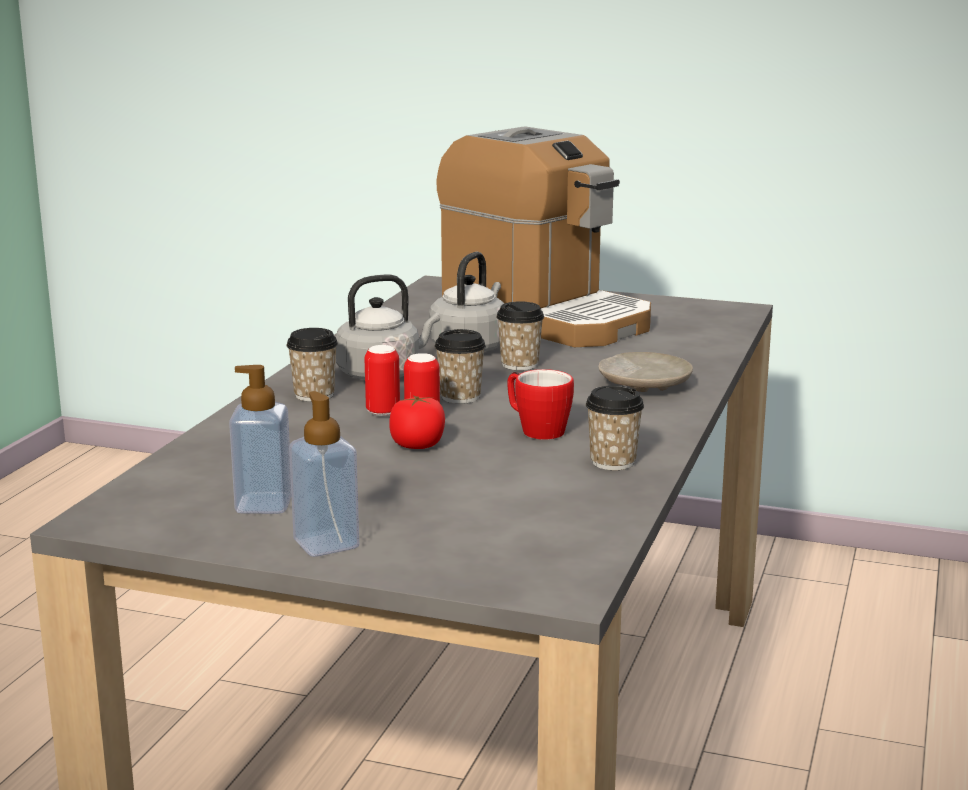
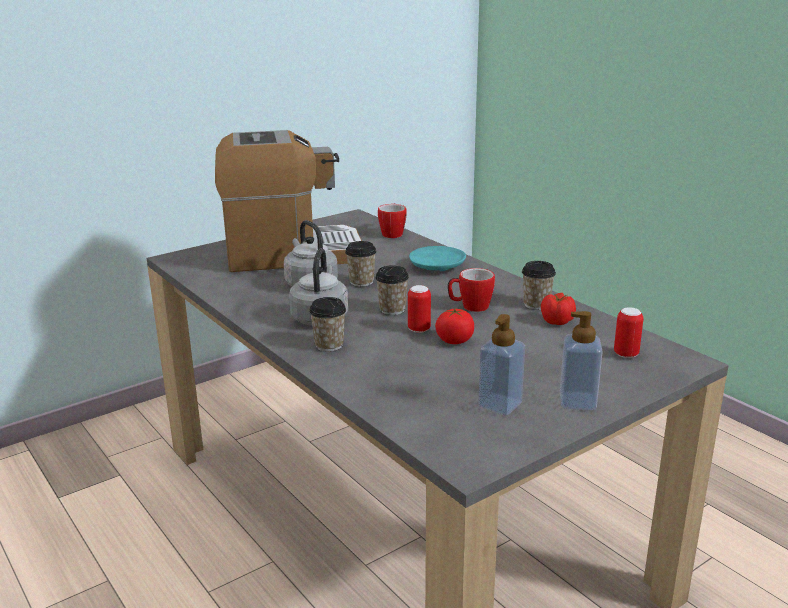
camera: 55 degrees left, 5 degrees up
can [364,345,400,416] -> can moved to [614,307,644,358]
beige plate [598,352,693,392] -> turquoise plate [409,246,466,271]
none -> mug [378,203,407,238]
none -> tomato [541,293,576,325]

